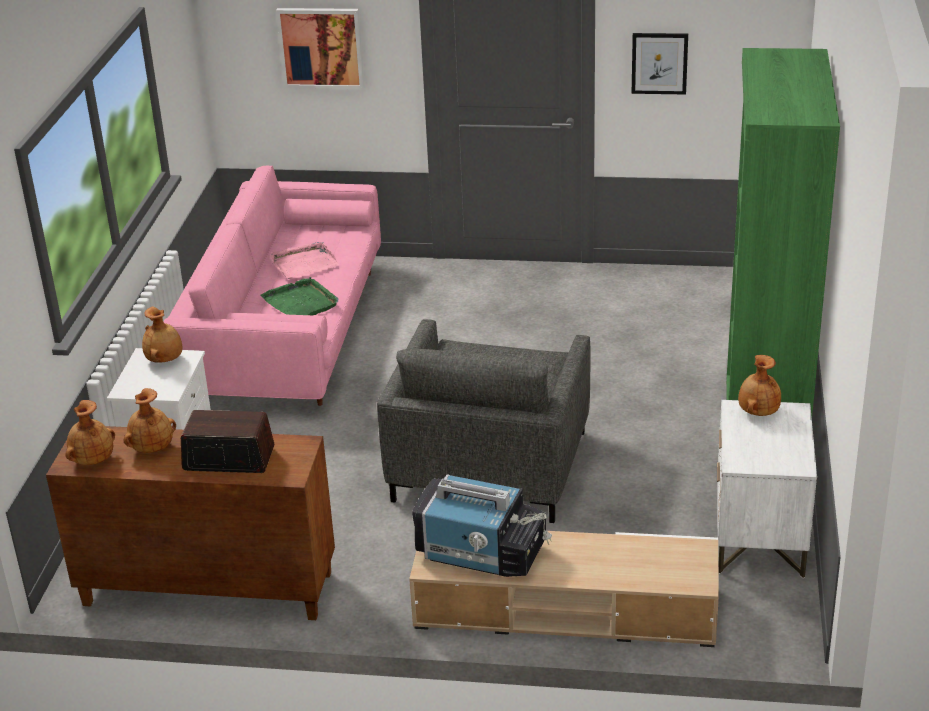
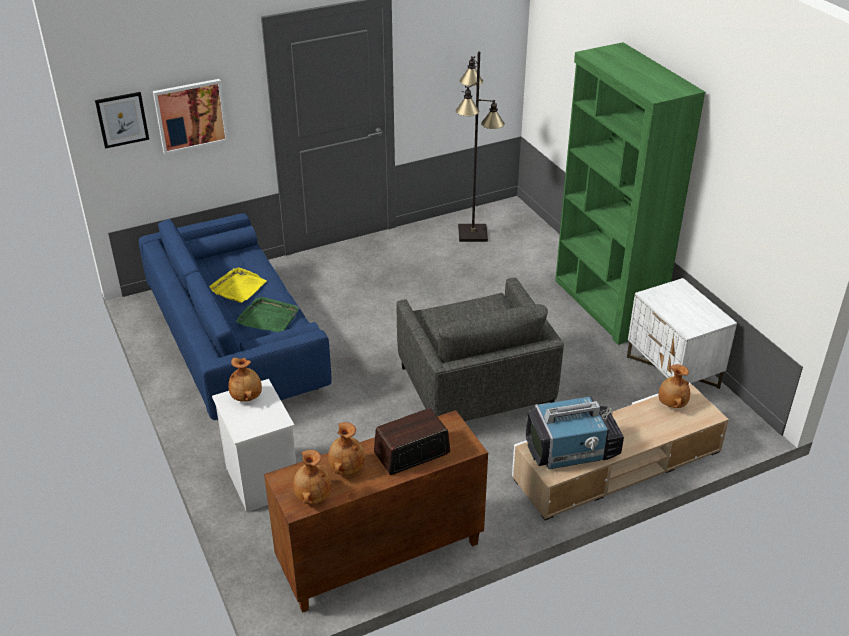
camera: 35 degrees left, 5 degrees up
pink sofa [163,166,381,406] -> blue sofa [139,213,332,420]
pink tray [270,242,339,279] -> yellow tray [209,267,267,303]
picture [632,33,688,95] -> picture moved to [95,92,149,149]
brown vase [738,355,781,416] -> brown vase moved to [659,364,690,408]
none -> black floor lamp [455,51,505,242]

